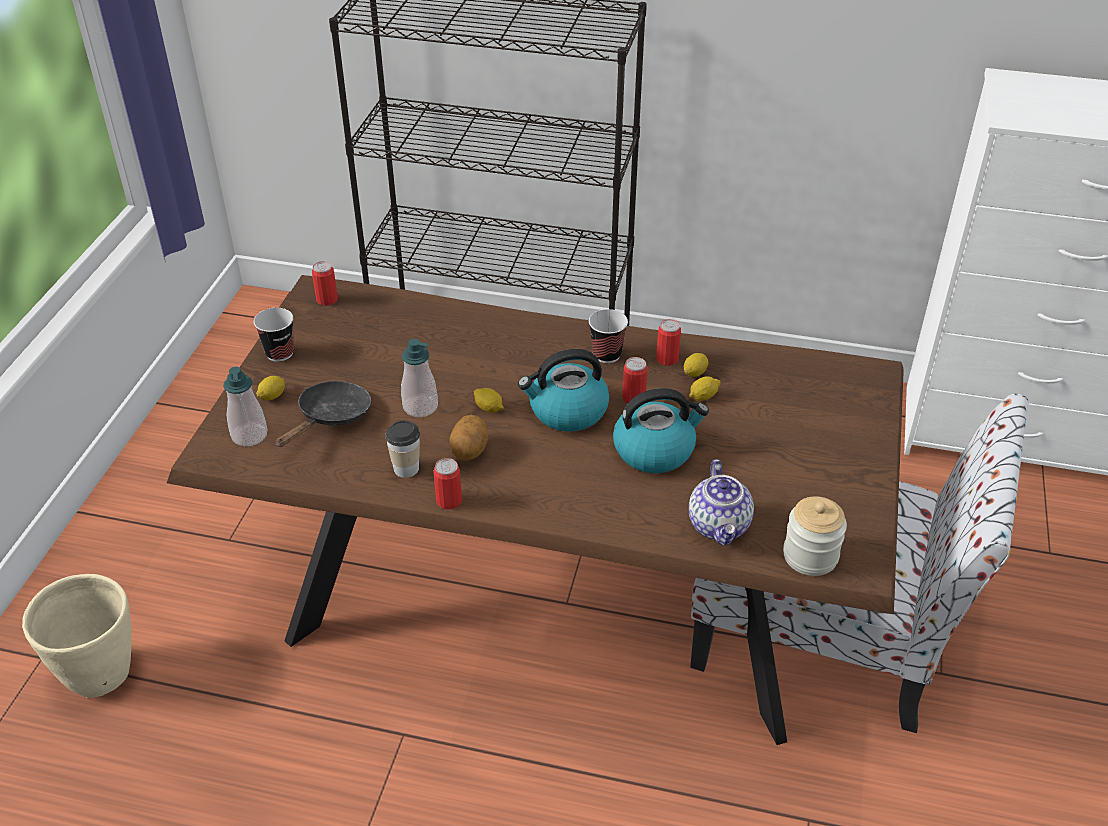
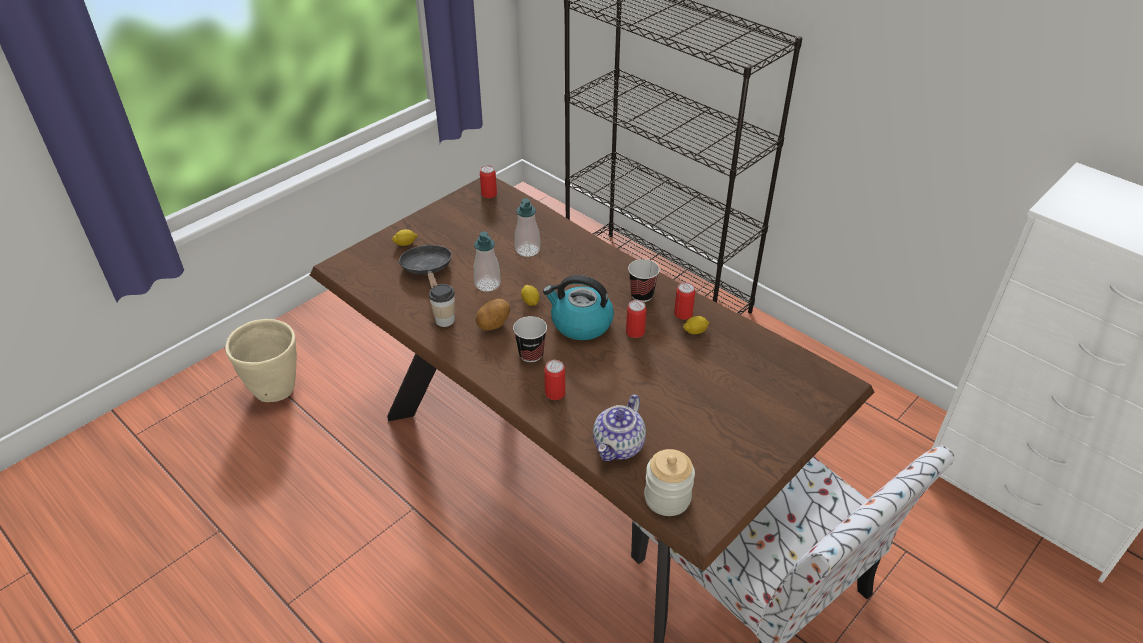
camera: 30 degrees right, 0 degrees up
soap dispenser [223,367,267,446] -> soap dispenser moved to [515,198,540,257]
cup [254,308,294,362] -> cup moved to [513,316,547,362]
black frying pan [275,381,371,447] -> black frying pan turned 75 degrees counterclockwise [399,245,452,289]
can [433,458,462,509] -> can moved to [544,360,565,400]
kettle [613,388,709,473] -> none
lemon [689,376,720,401] -> none

